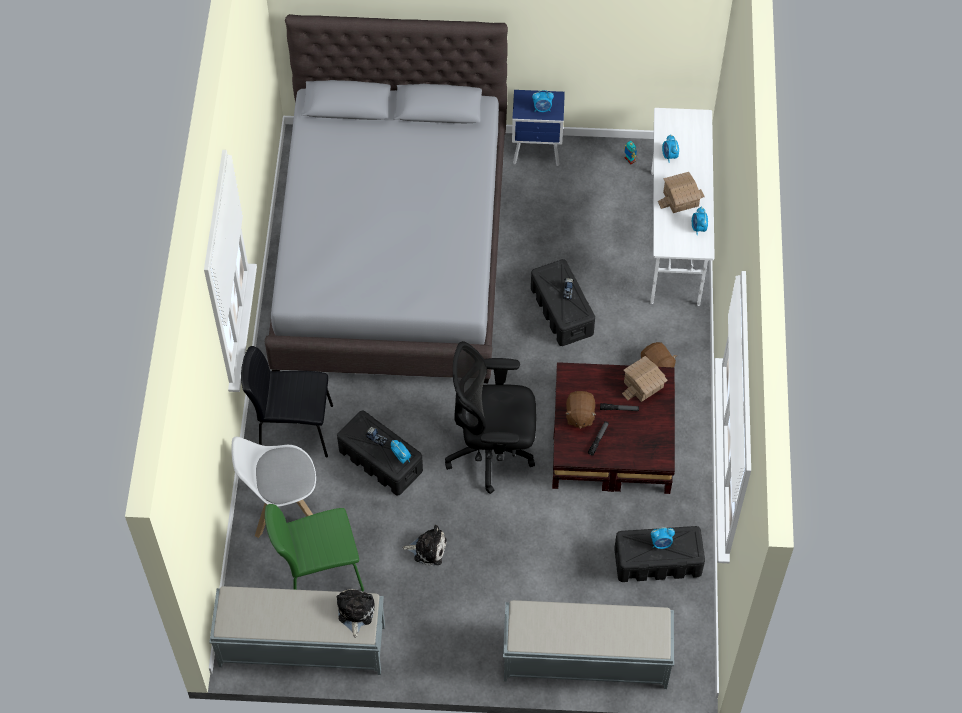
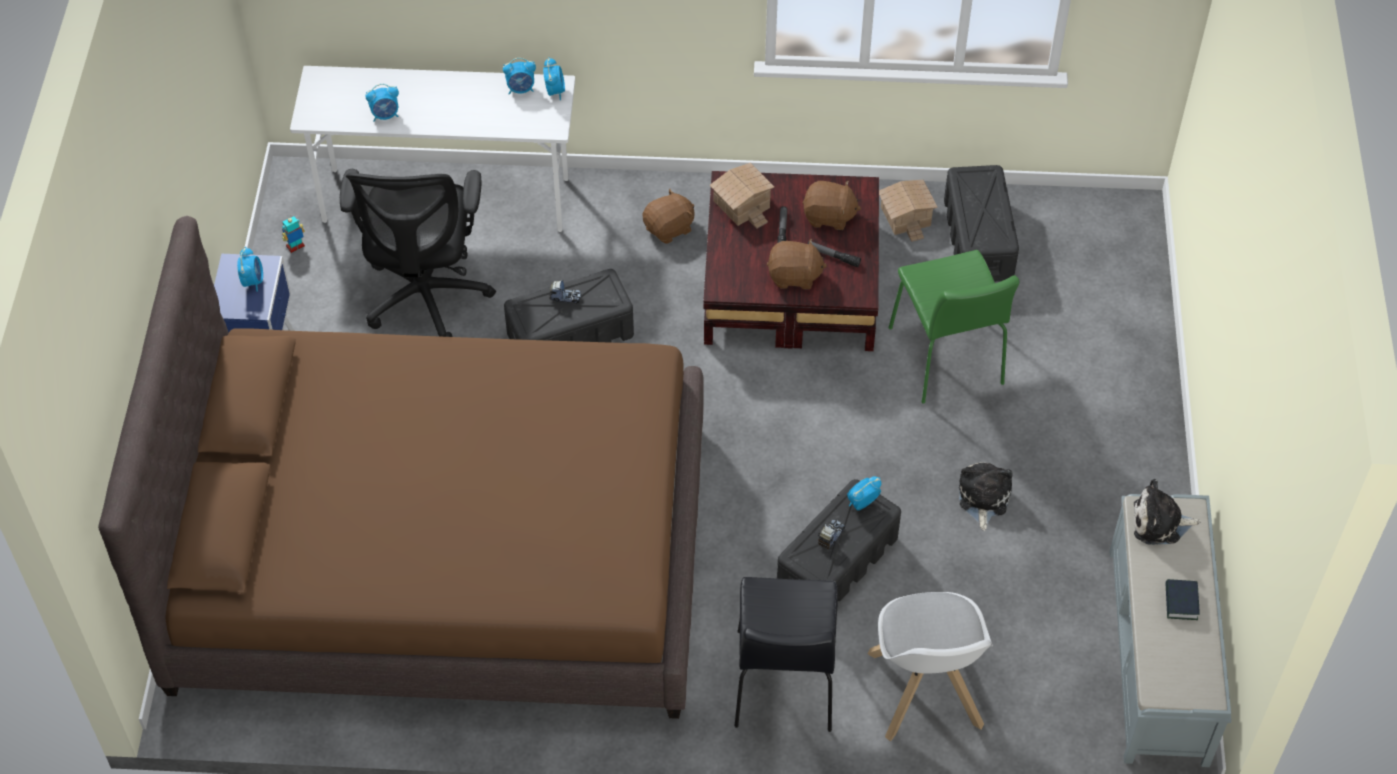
camera: 90 degrees left, 5 degrees down
grey bed [265,14,508,383] -> brown bed [98,216,704,719]
green chair [265,504,364,591] -> green chair moved to [888,250,1019,404]
black office chair [445,341,536,494] -> black office chair moved to [340,169,496,337]
grey bench [503,600,674,689] -> none
alarm clock [651,527,675,549] -> alarm clock moved to [543,57,565,100]
toy house [658,172,705,213] -> toy house moved to [879,180,938,242]
none -> brown plush toy [802,181,861,230]
none -> book [1165,579,1199,620]

